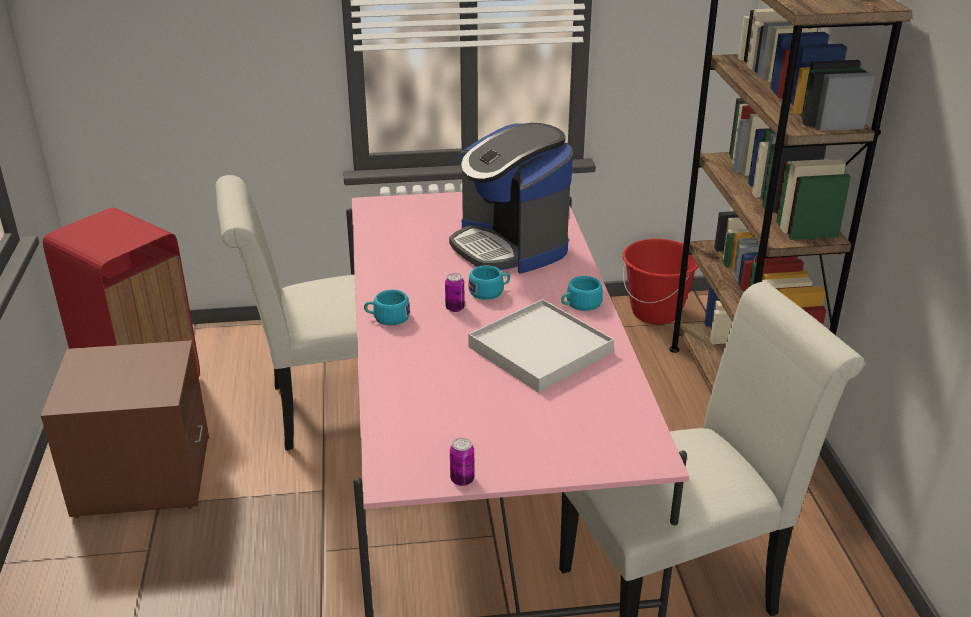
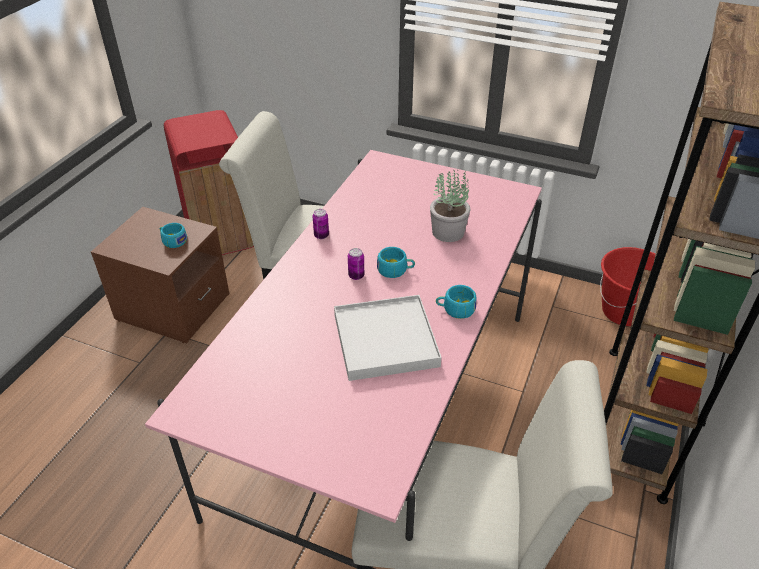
camera: 30 degrees right, 10 degrees up
turquoise cup [364,290,410,325] -> turquoise cup moved to [160,223,187,248]
coffee machine [449,123,573,273] -> potted plant [430,169,471,242]
can [450,438,475,486] -> can moved to [313,209,329,239]

